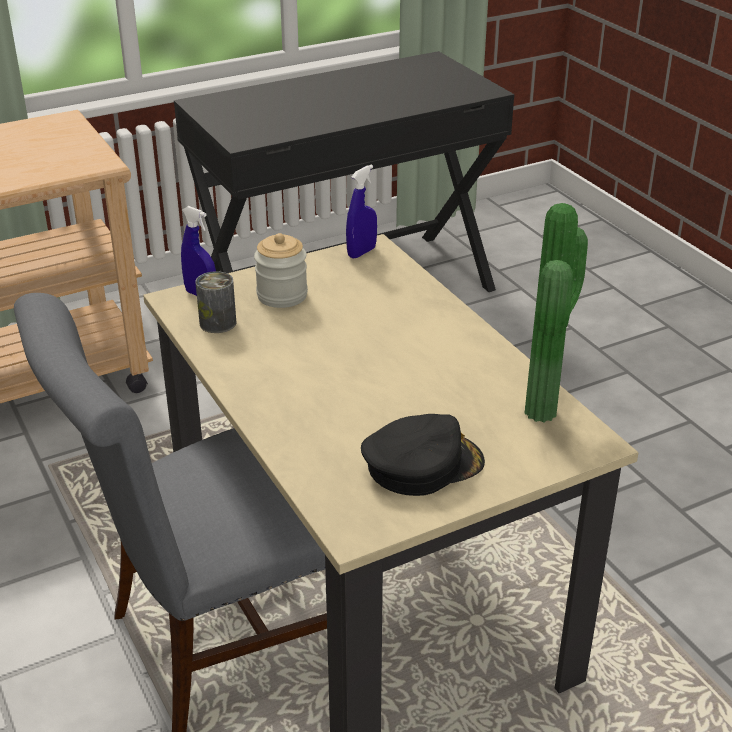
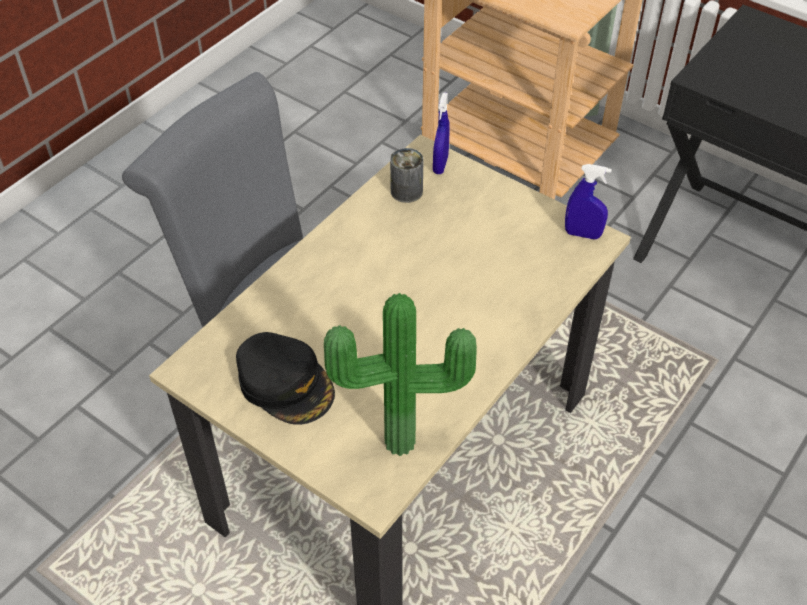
camera: 65 degrees right, 15 degrees up
jar [254,233,308,308] -> none

